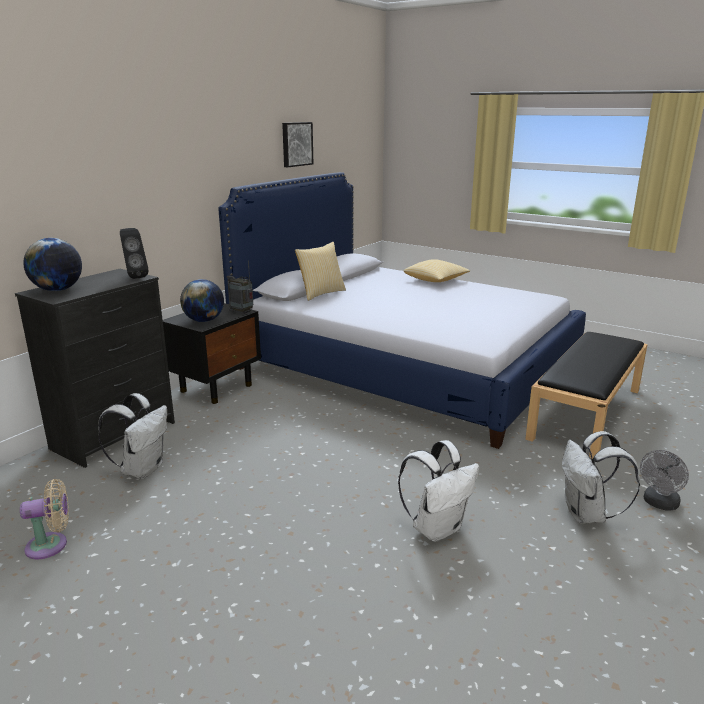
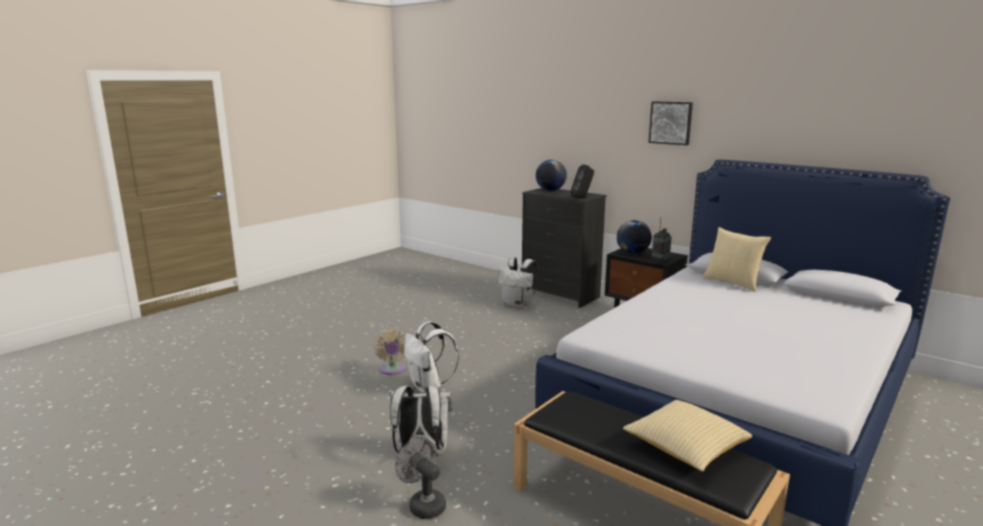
camera: 95 degrees right, 5 degrees down
beige fan [20,479,69,559] -> beige fan moved to [374,329,405,375]
picture [282,122,313,167] -> picture moved to [649,101,693,145]
pillow [404,259,470,282] -> pillow moved to [623,400,752,472]

